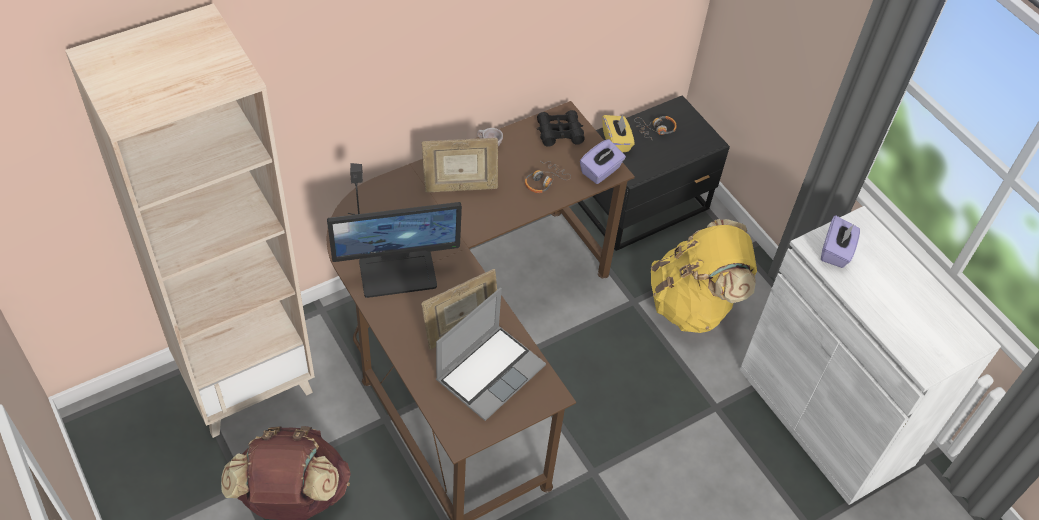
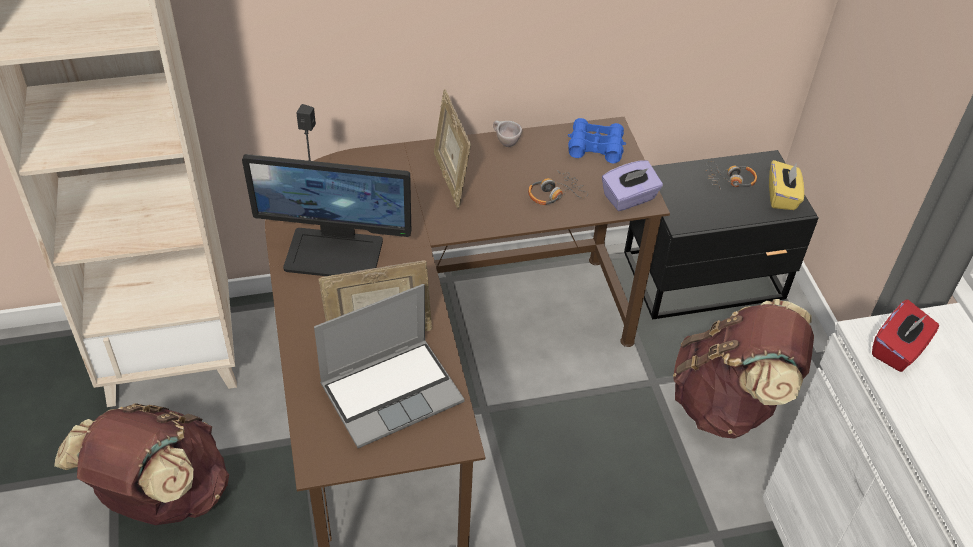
camera: 20 degrees right, 5 degrees down
picture frame [422,138,498,193] -> picture frame turned 60 degrees clockwise [434,89,471,208]
black binoculars [537,110,585,147] -> blue binoculars [568,118,626,163]
yellow tissue box [603,115,635,152] -> yellow tissue box moved to [769,160,804,210]
yellow backpack [651,219,757,333] -> brown backpack [673,299,814,439]
purple tissue box [821,215,860,268] -> red tissue box [872,299,939,372]

